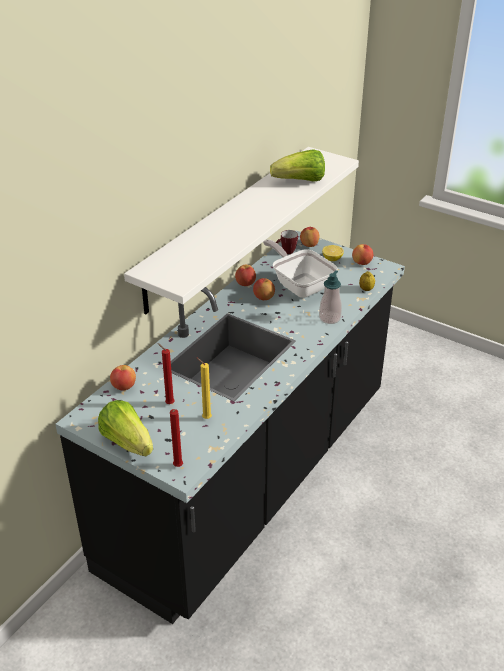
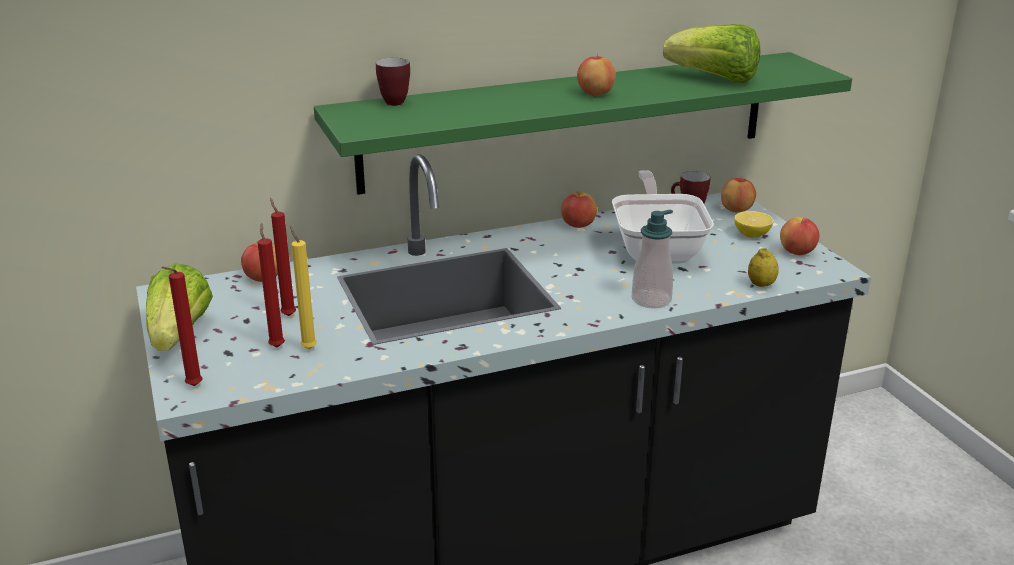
camera: 35 degrees right, 10 degrees down
white shelf [124,147,359,314] -> green shelf [314,52,852,195]
apple [253,278,275,300] -> apple moved to [577,54,616,96]
none -> red candle [257,223,285,347]
none -> mug [376,58,410,106]

